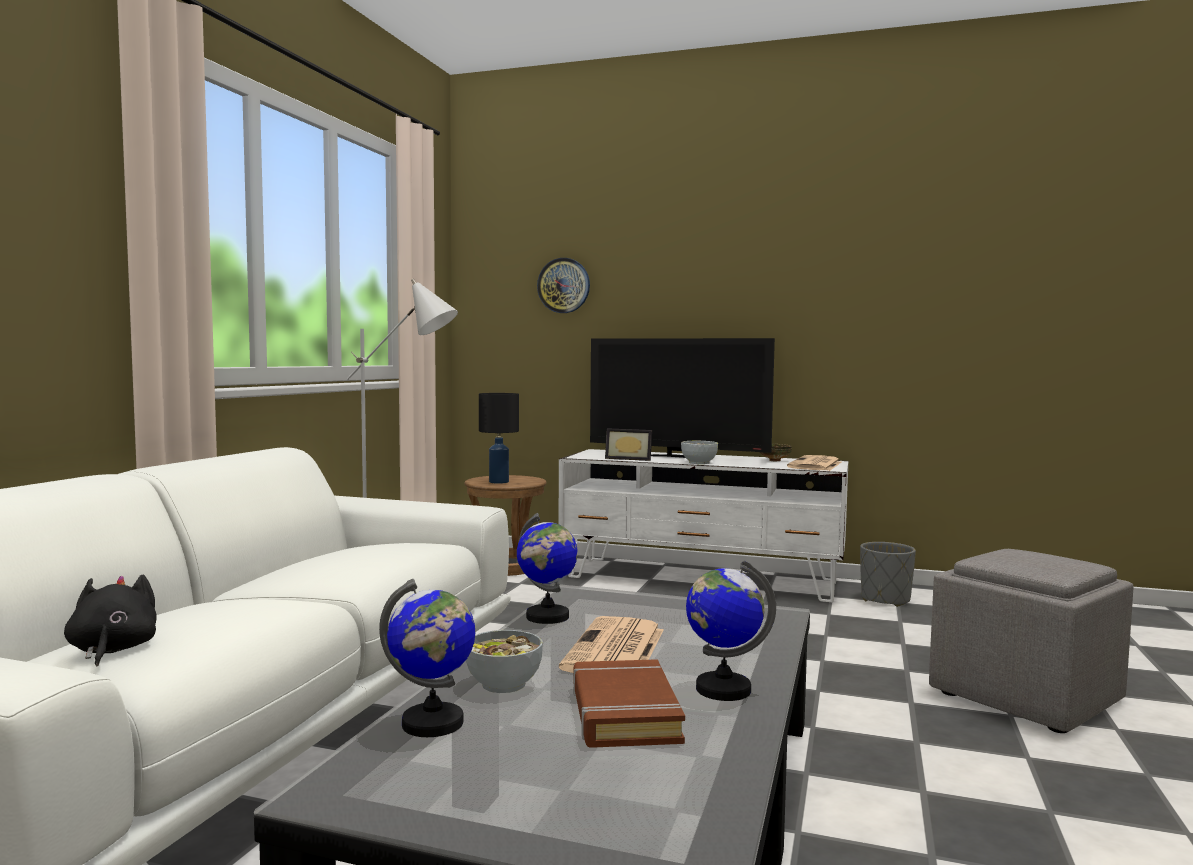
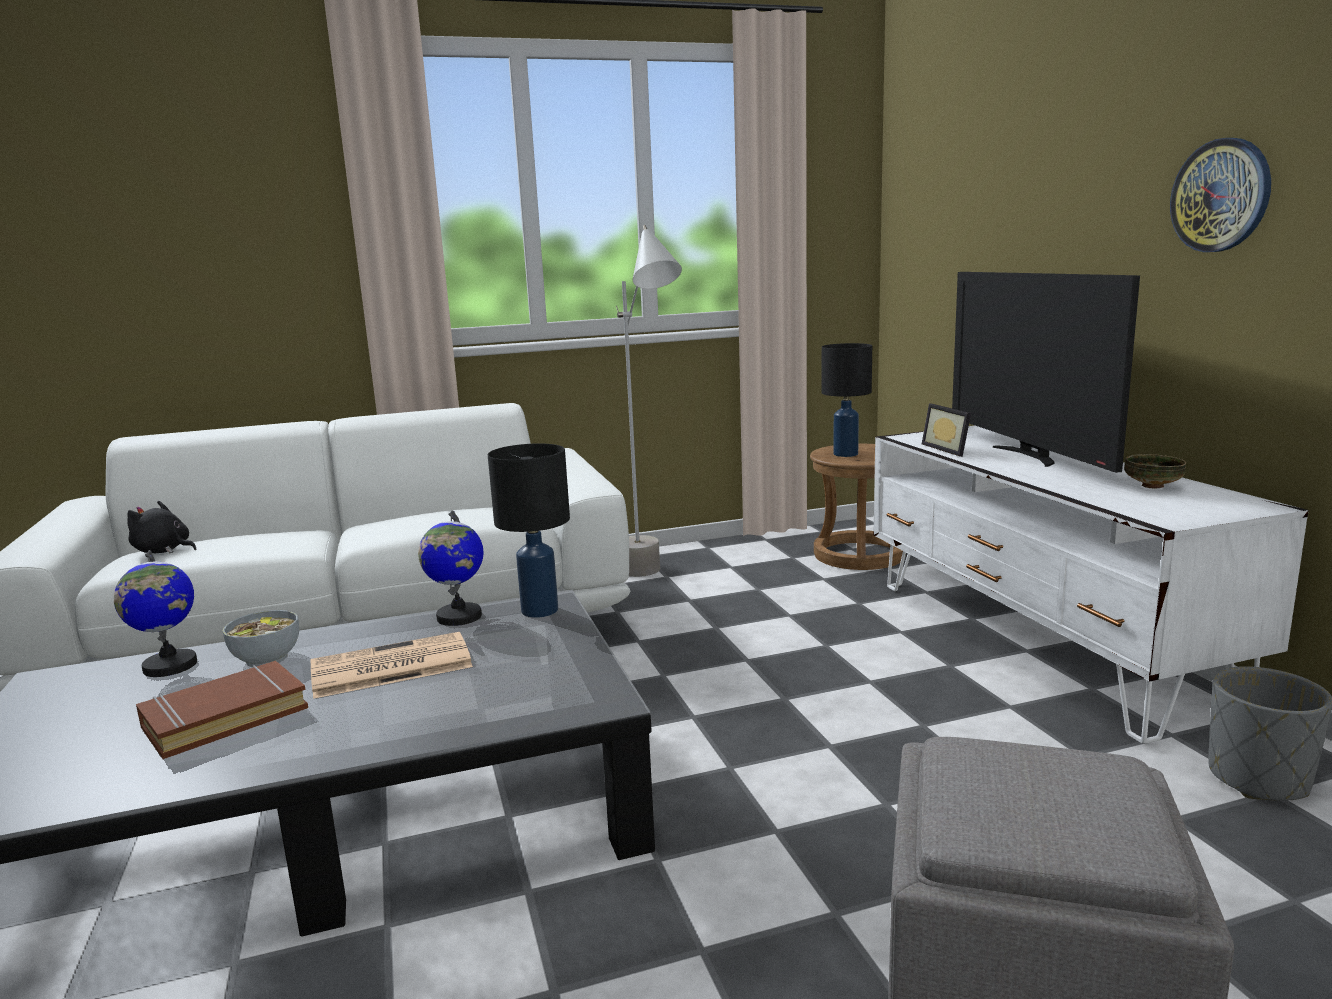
camera: 55 degrees right, 10 degrees up
black plush toy [64,574,157,667] -> black plush toy turned 105 degrees counterclockwise [128,501,196,554]
wall clock [537,258,590,313] -> wall clock moved to [1170,138,1271,252]
bowl [681,441,718,464] -> none
globe [686,560,776,701] -> none
newspaper [787,455,842,471] -> none
none -> black table lamp [488,443,570,618]

